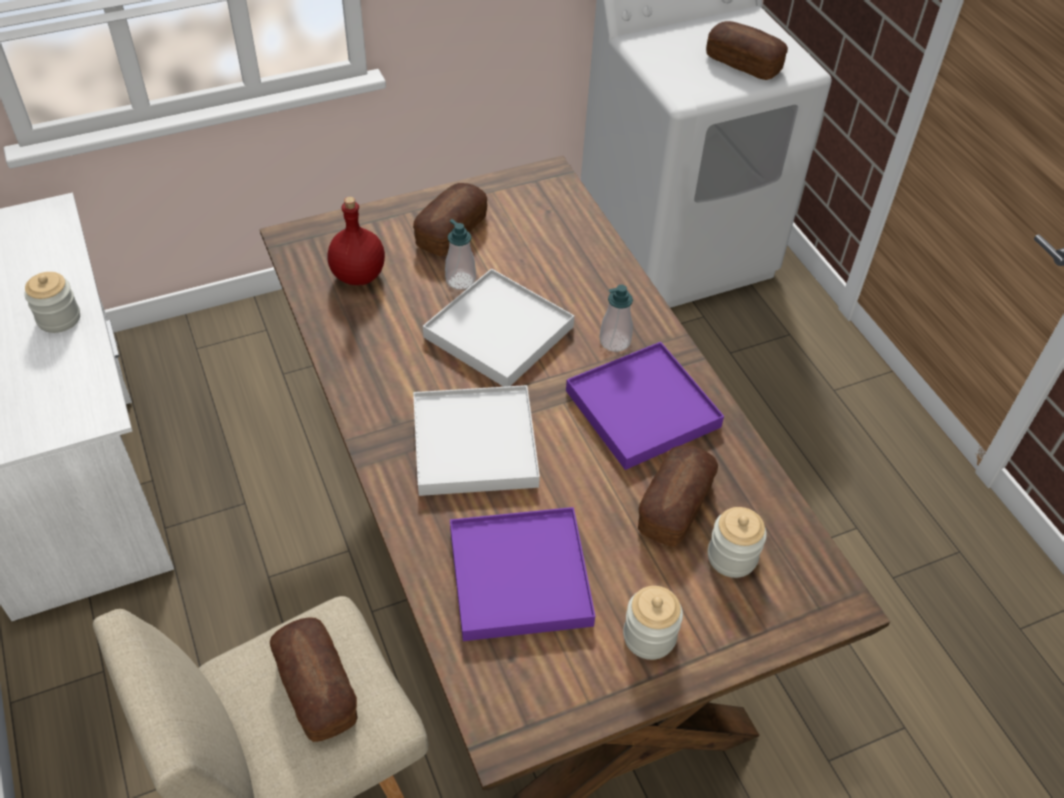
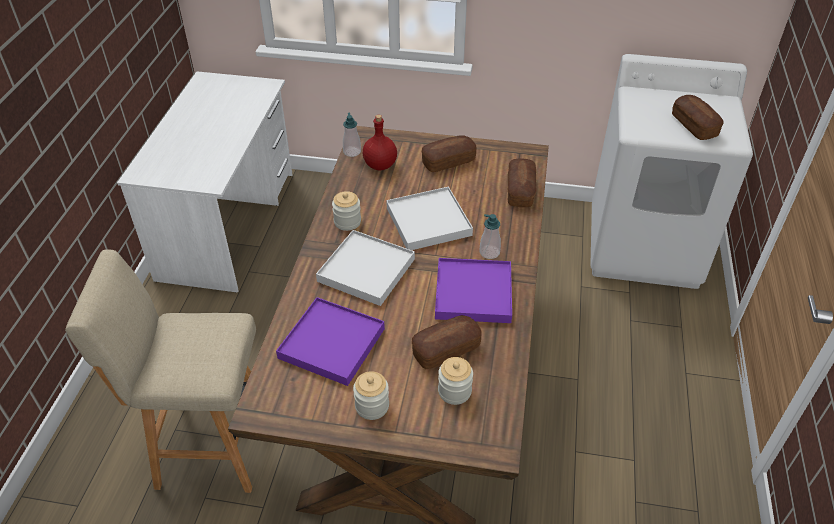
camera: 35 degrees right, 5 degrees down
jar [24,272,80,333] -> jar moved to [332,191,361,231]
bread [270,617,357,742] -> bread moved to [508,158,536,207]
soap dispenser [445,219,476,290] -> soap dispenser moved to [343,113,361,157]

